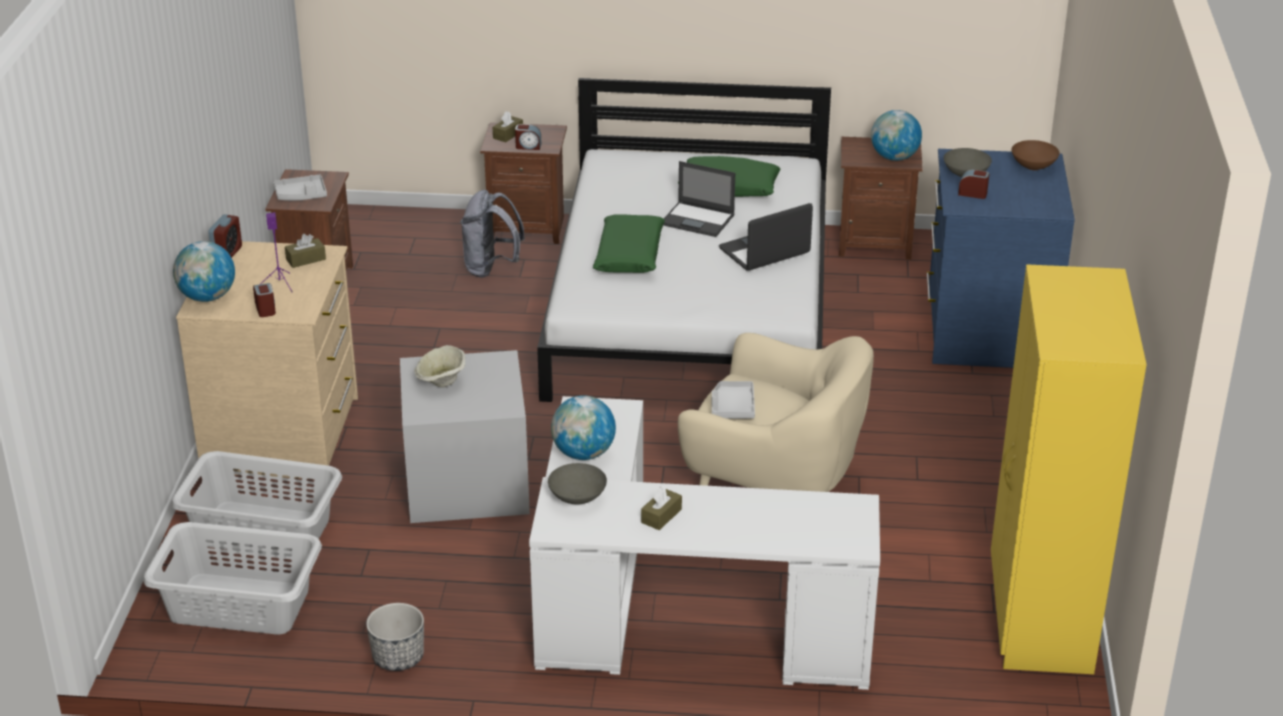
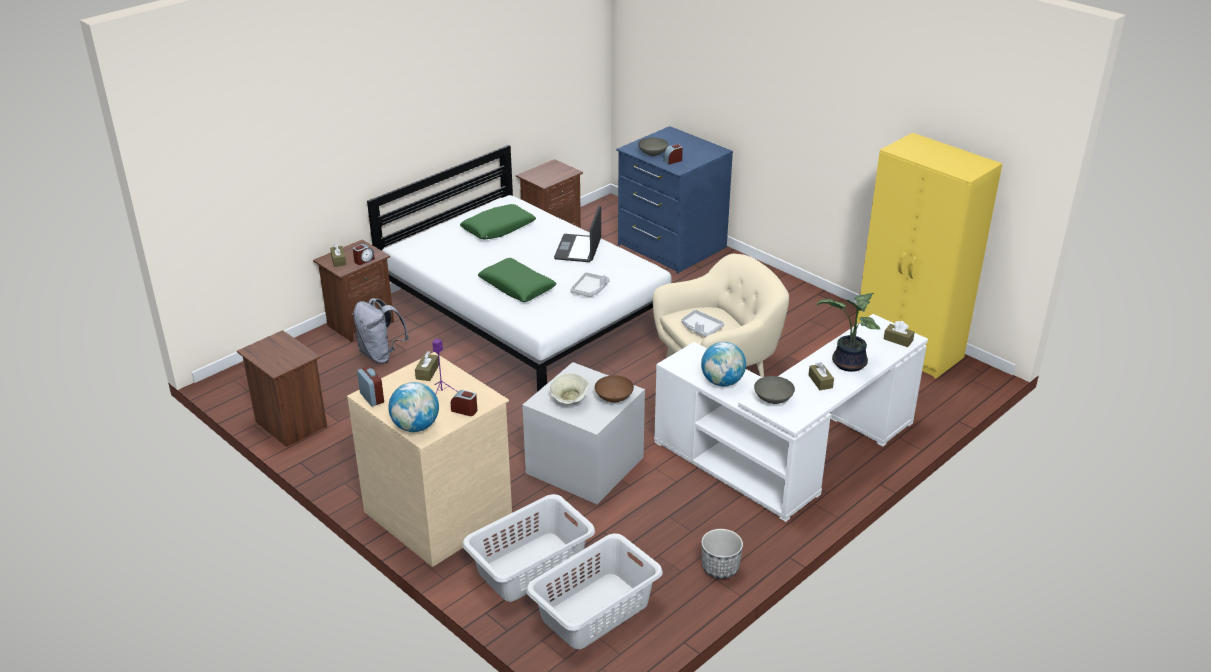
camera: 50 degrees left, 0 degrees up
grey tray [273,174,327,201] -> grey tray moved to [570,272,610,297]
laptop [663,161,735,237] -> none
globe [871,110,922,161] -> none
brown bowl [1012,140,1060,170] -> brown bowl moved to [595,375,634,402]
none -> potted plant [817,293,880,372]
none -> brown tissue box [884,321,915,347]

